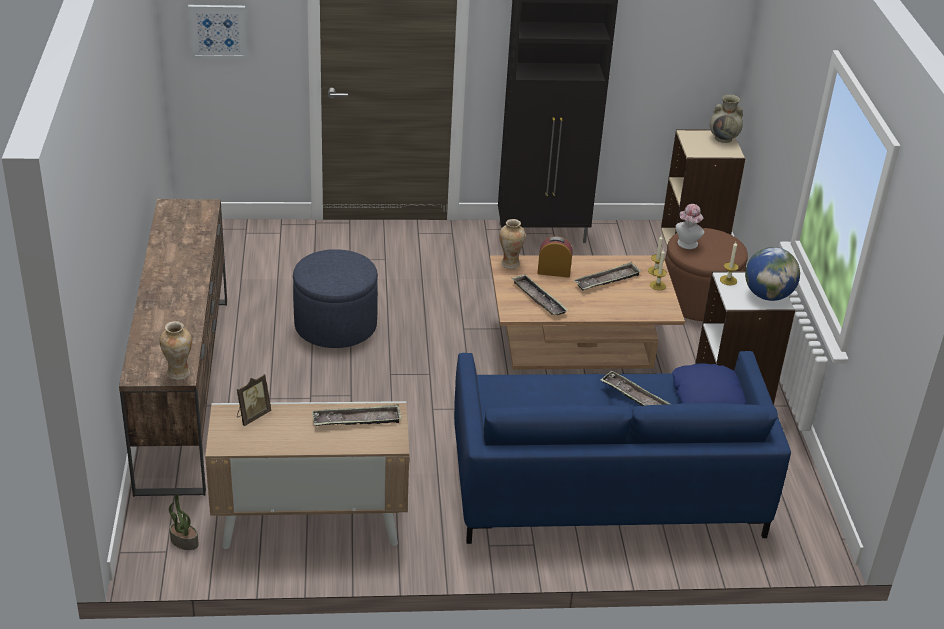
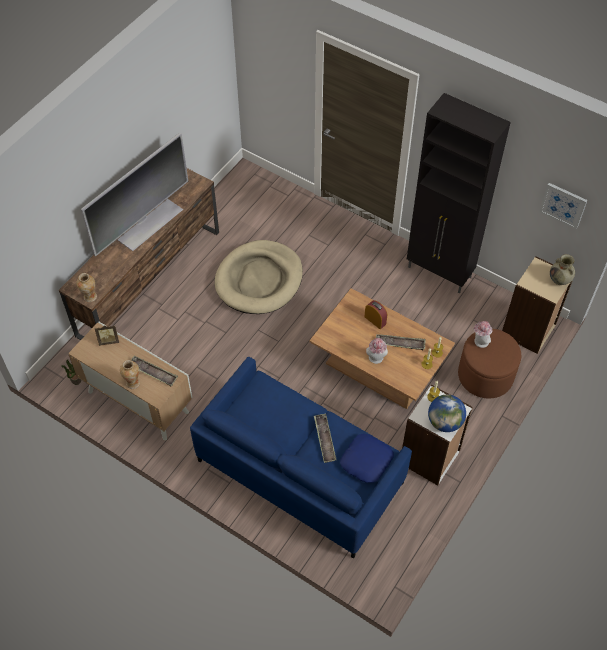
camera: 40 degrees right, 20 degrees up
picture [188,5,248,59] -> picture moved to [539,183,587,229]
blue ottoman [293,249,378,348] -> beige dog bed [215,240,303,314]
vase [499,219,525,269] -> vase moved to [120,360,140,389]
tray [511,274,569,315] -> none
none -> television [81,133,188,257]
none -> hat [366,338,388,364]

